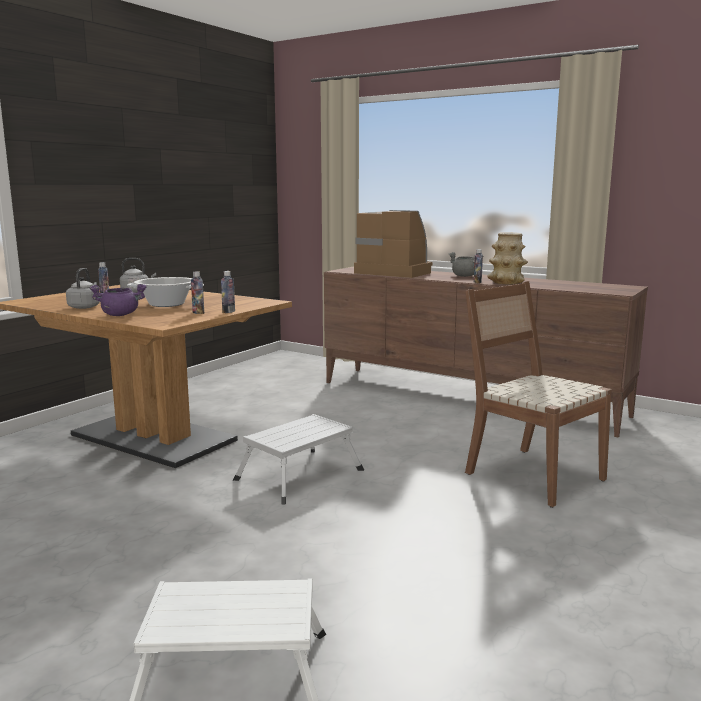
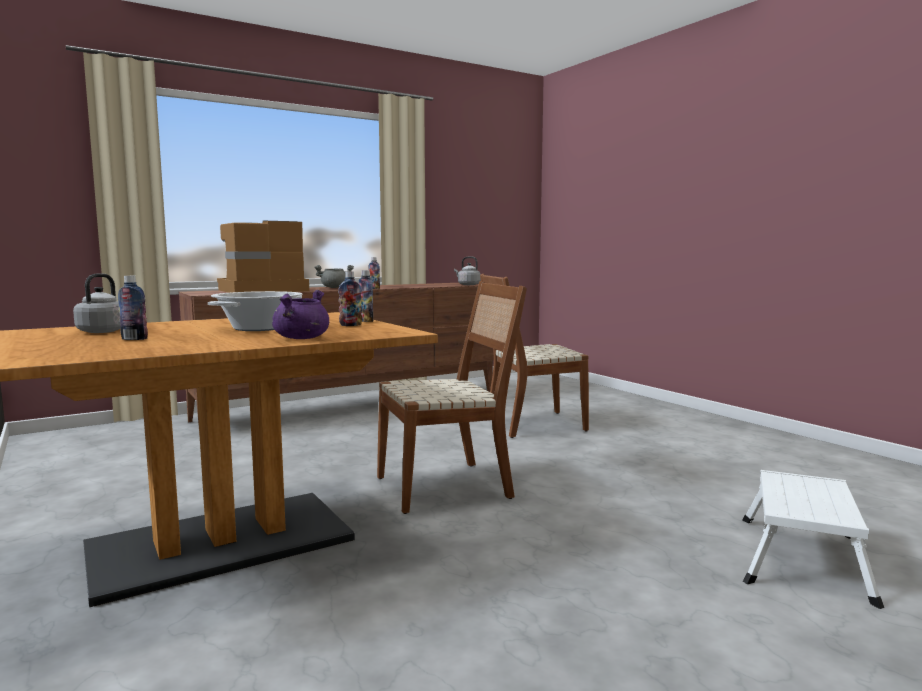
camera: 65 degrees left, 5 degrees down
grey kettle [66,268,100,309] -> grey kettle moved to [454,256,480,285]
white step ladder [233,414,364,505] -> chair [377,281,527,514]
vase [487,232,528,285] -> none

